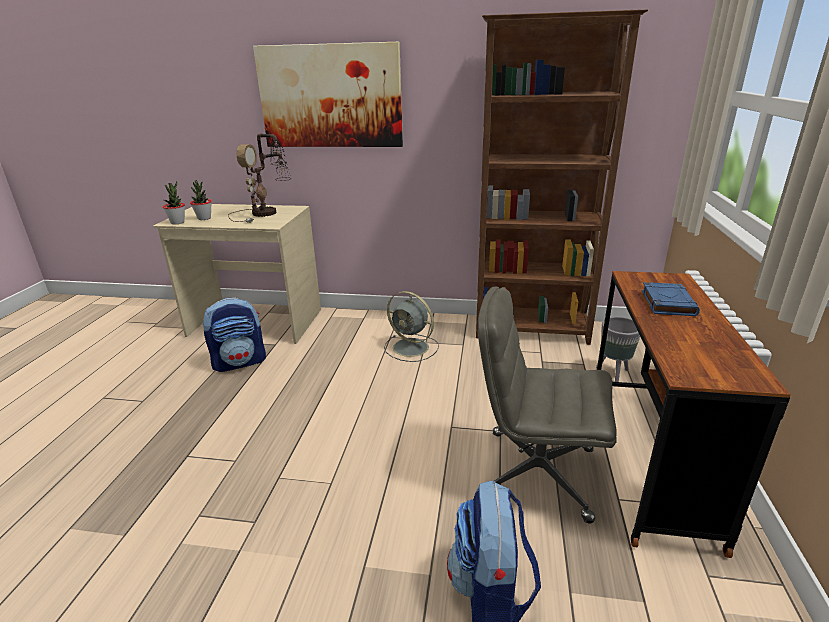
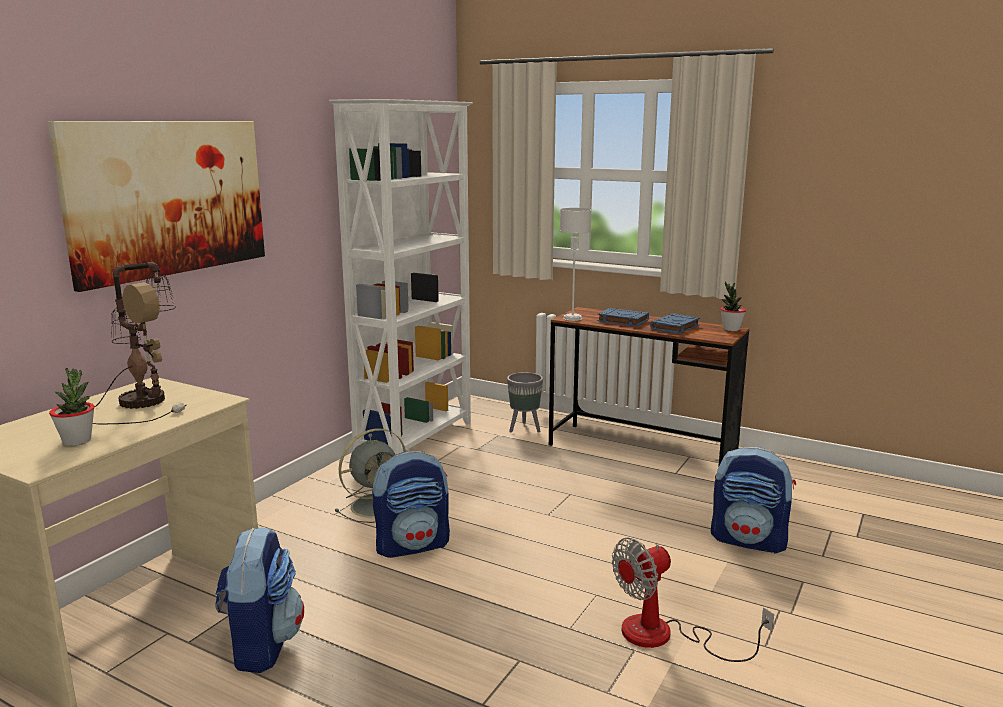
camera: 70 degrees left, 10 degrees down
potted plant [163,181,185,224] -> potted plant moved to [720,281,746,331]
brown bookcase [476,9,648,345] -> white bookcase [329,99,473,455]
grey office chair [478,287,617,524] -> none
none -> backpack [372,451,450,558]
none -> grey table lamp [560,208,591,321]
none -> fan [612,538,774,662]
none -> blue book [650,313,700,334]

